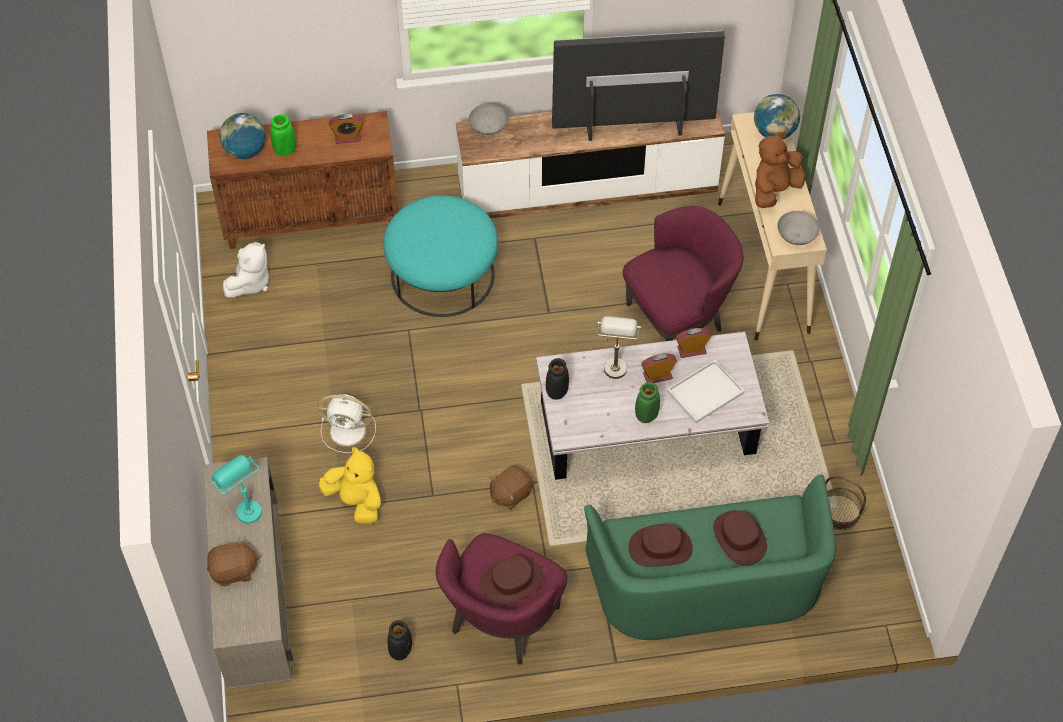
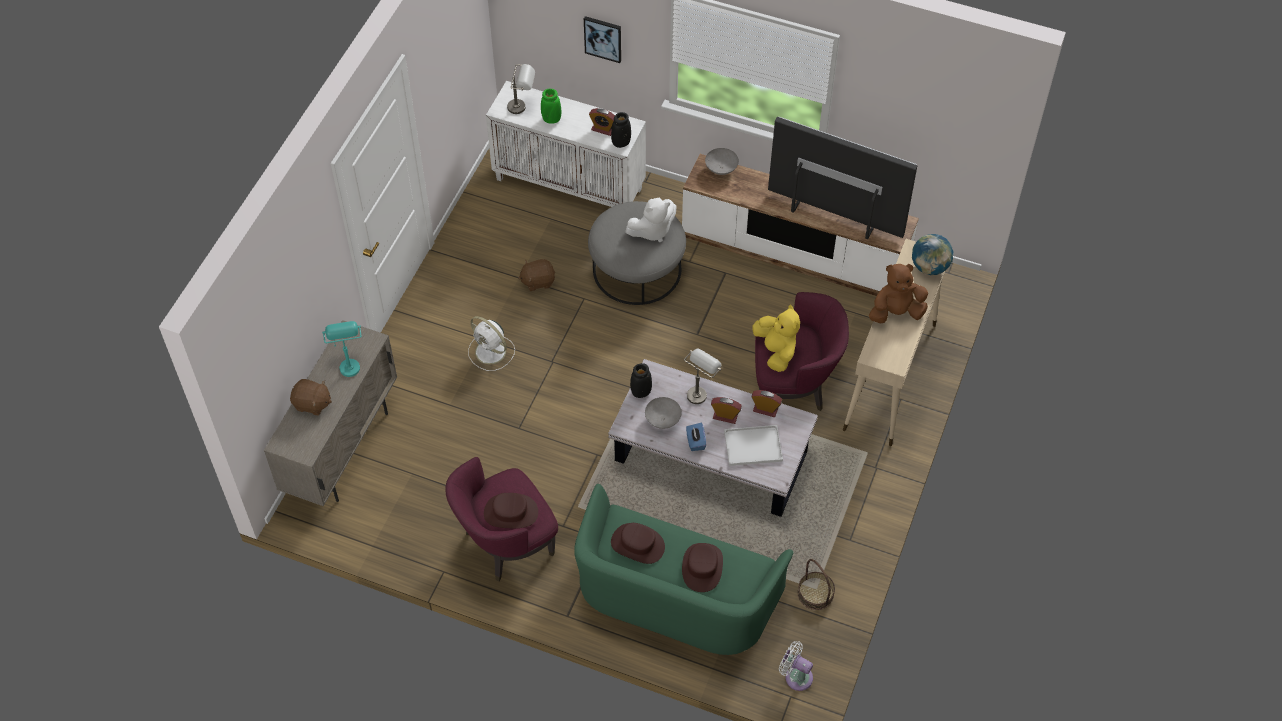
camera: 30 degrees right, 0 degrees up
brown cabinet [207,111,398,249] -> white cabinet [486,81,646,207]
globe [219,113,266,159] -> grey table lamp [507,64,535,114]
white plush toy [223,242,269,298] -> white plush toy moved to [625,198,676,242]
yellow plush toy [319,447,381,524] -> yellow plush toy moved to [752,304,800,372]
turquoise ottoman [383,196,498,317] -> grey ottoman [588,201,686,305]
black vase [388,620,412,660] -> black vase moved to [611,112,631,148]
brown plush toy [489,465,533,510] -> brown plush toy moved to [518,259,555,291]
green vase [635,382,660,423] -> blue tissue box [686,423,706,451]
grey bowl [778,211,820,245] -> grey bowl moved to [645,397,682,429]
none -> picture [584,16,621,63]
none -> white fan [779,641,813,691]

